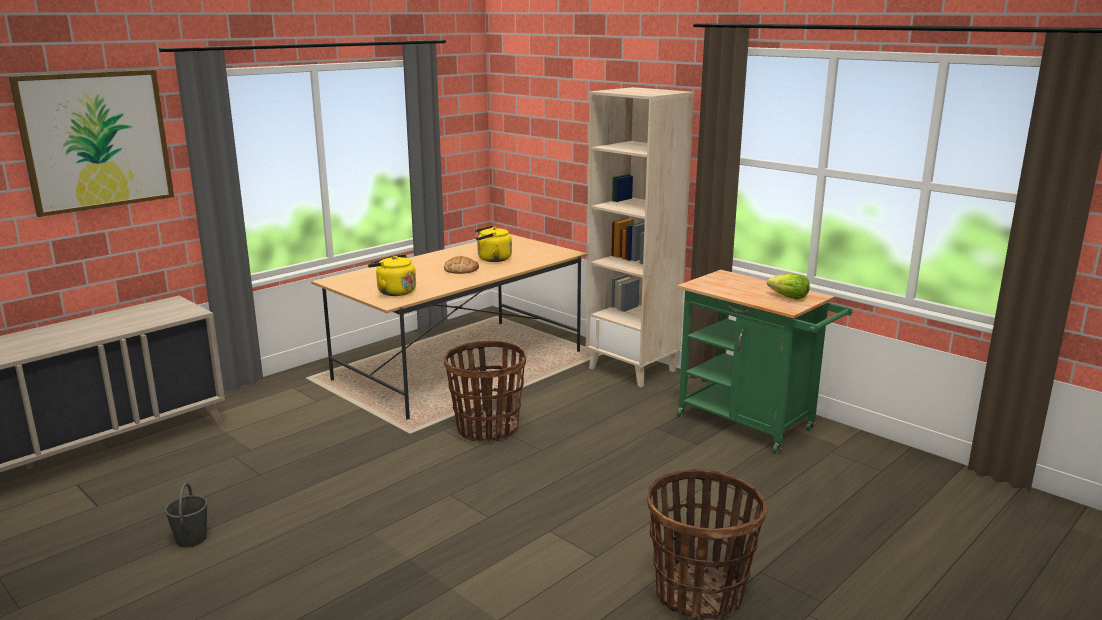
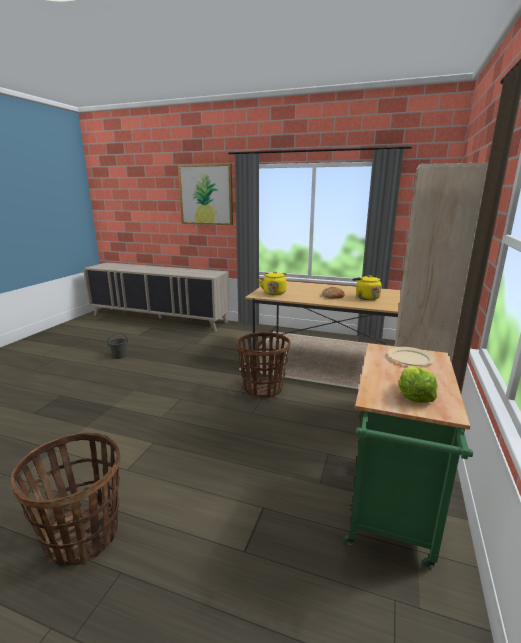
camera: 65 degrees right, 0 degrees up
none -> beige plate [388,347,435,366]

